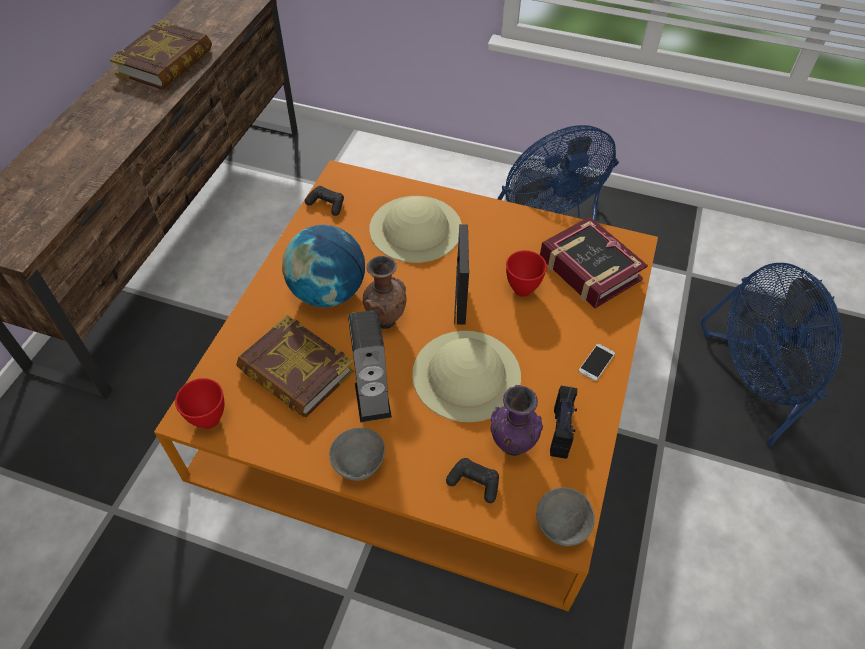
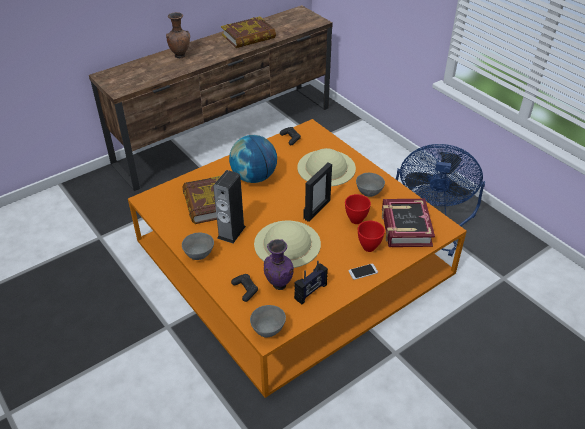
camera: 35 degrees right, 10 degrees down
red bowl [175,378,224,429] -> red bowl moved to [358,221,385,252]
brown vase [363,256,406,329] -> brown vase moved to [166,12,190,58]
blue fan [701,263,842,447] -> none
none -> grey bowl [356,173,385,197]

